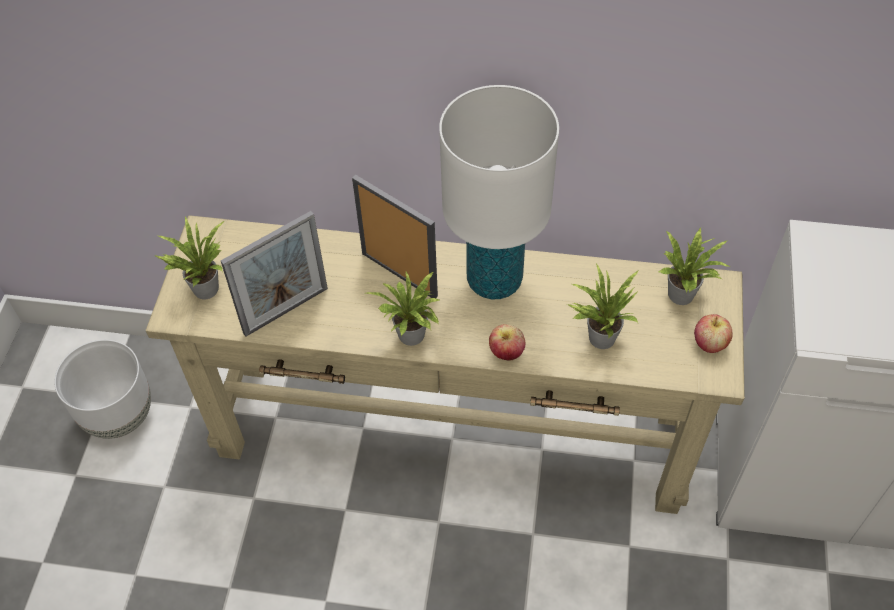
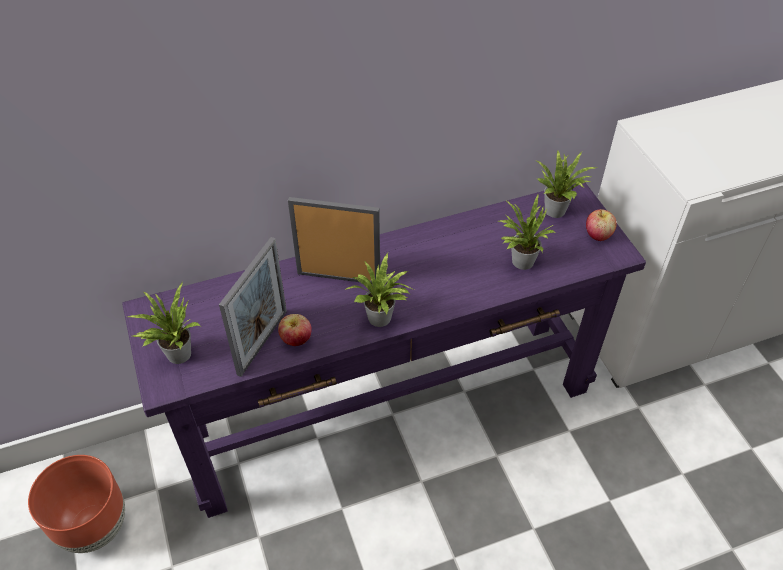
camera: 30 degrees left, 5 degrees down
white planter [55,340,151,439] -> brown planter [28,455,125,553]
beige console table [146,215,745,514] -> purple console table [122,183,646,518]
white table lamp [439,85,559,299] -> none
apple [489,324,526,361] -> apple moved to [278,314,312,346]

